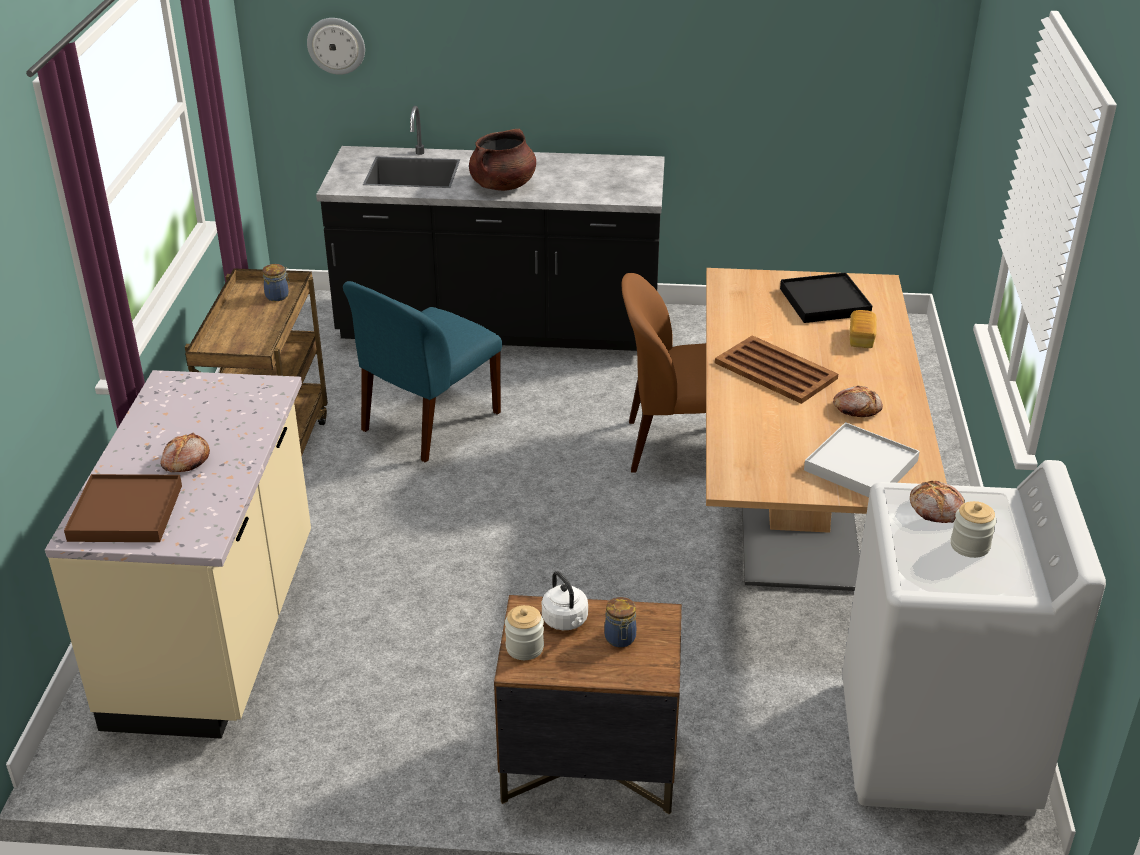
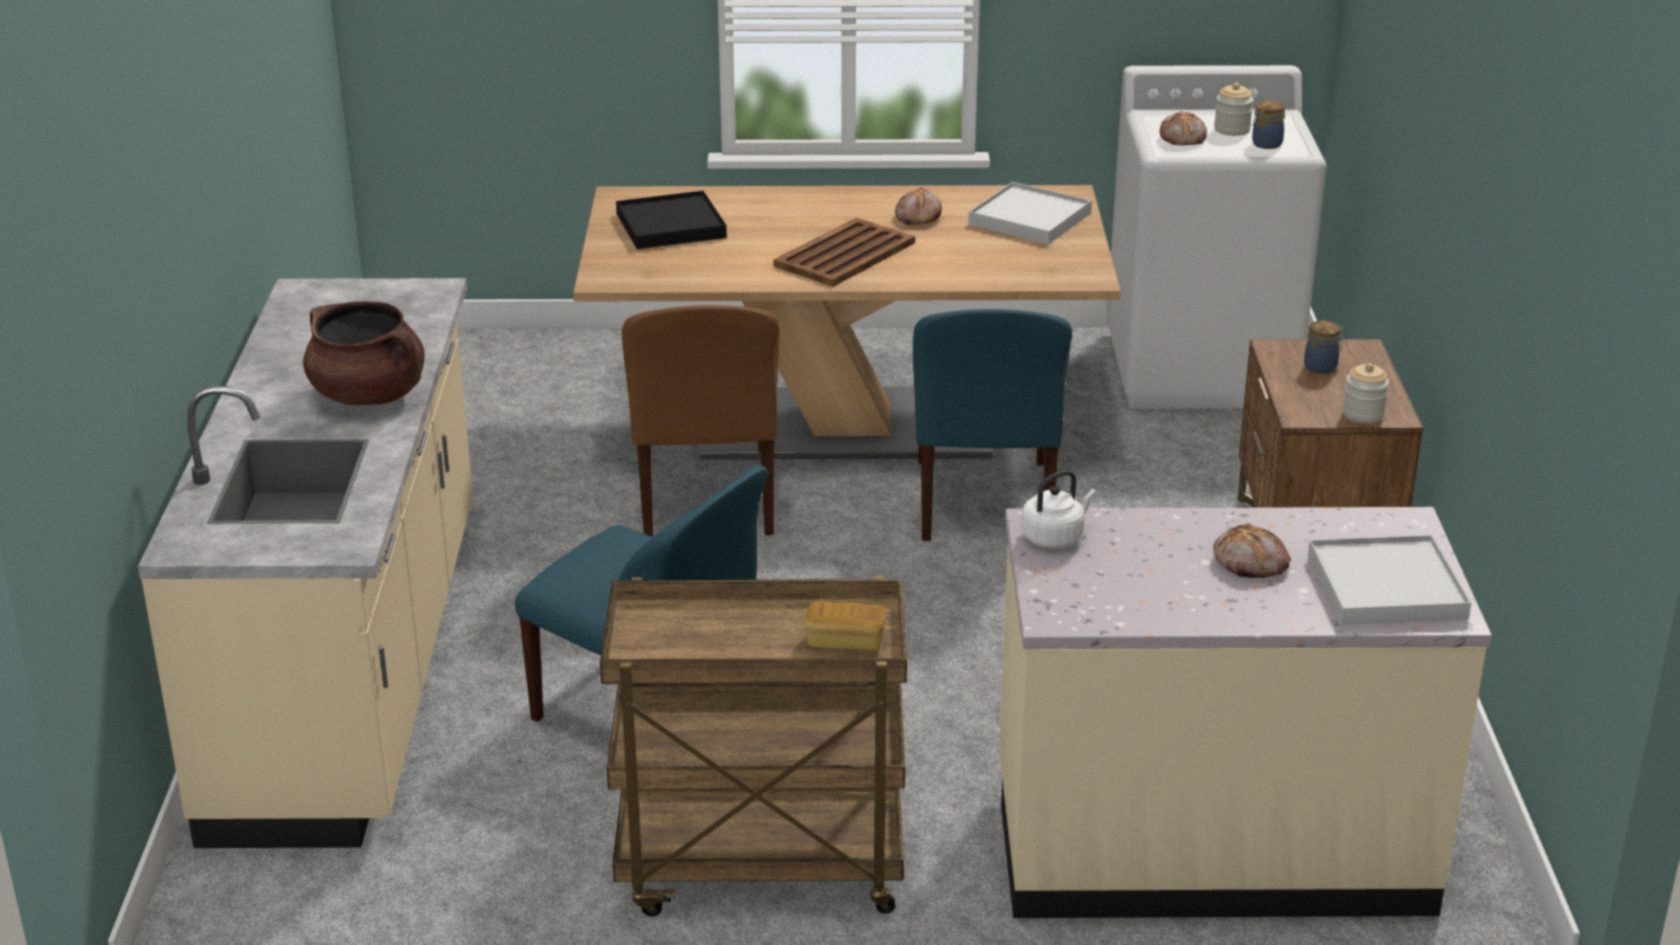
camera: 95 degrees left, 5 degrees down
brown tray [64,474,182,542] -> white tray [1308,535,1471,625]
jar [262,264,290,301] -> jar moved to [1252,101,1285,149]
wall clock [307,18,365,75] -> none
black counter [316,106,665,351] -> beige counter [138,278,473,848]
white kettle [542,571,588,630] -> white kettle moved to [1021,470,1096,549]
bread [850,310,877,348] -> bread moved to [805,601,886,651]
none -> blue chair [913,309,1072,541]

